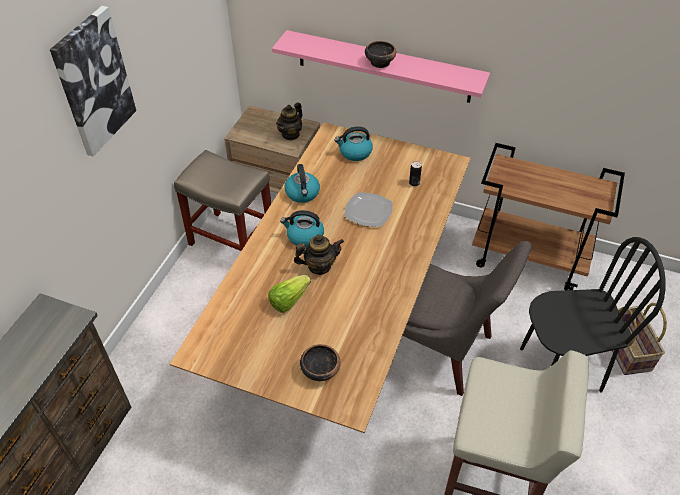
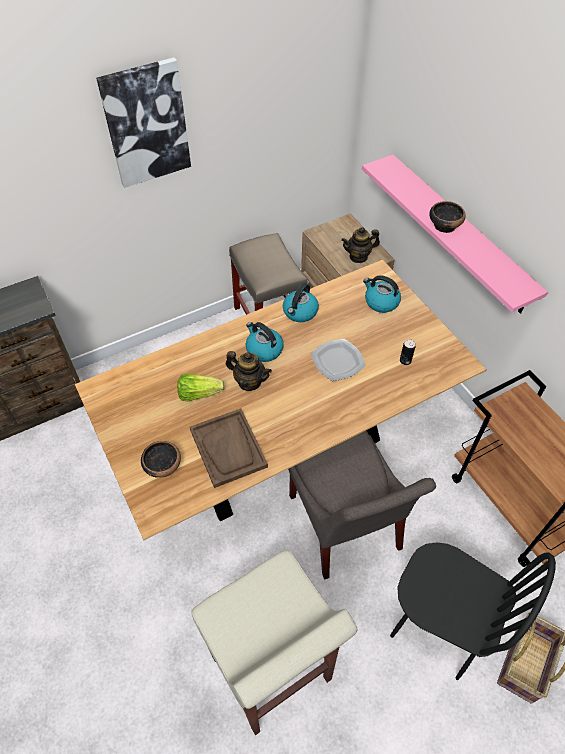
camera: 40 degrees right, 5 degrees up
none -> brown tray [190,408,268,488]

